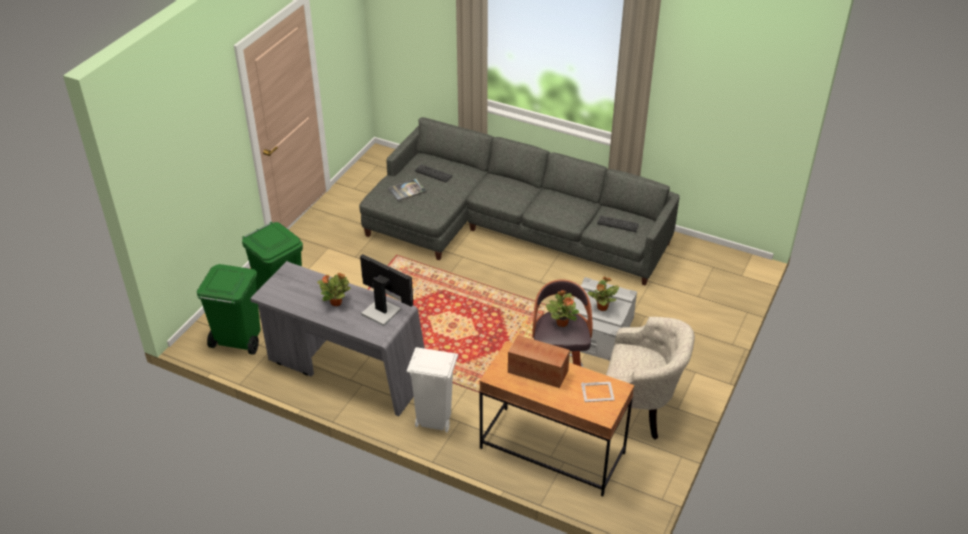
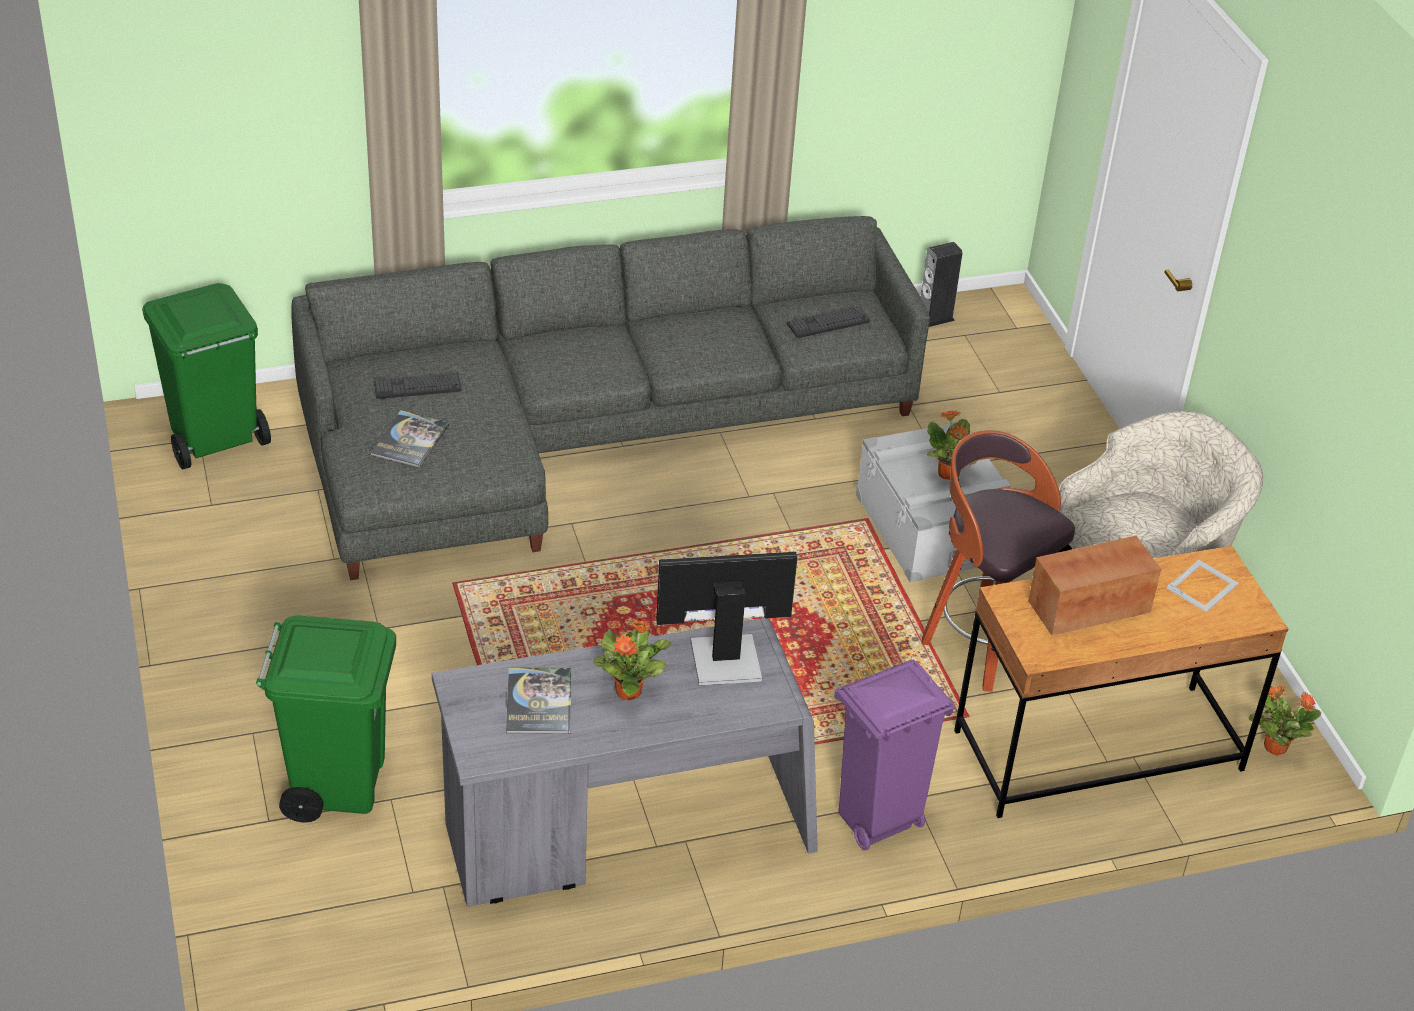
camera: 45 degrees left, 0 degrees up
green trash can [197,264,261,355] -> green trash can moved to [142,283,271,469]
white trash can [407,347,458,432] -> purple trash can [834,660,955,851]
potted plant [546,290,579,327] -> potted plant moved to [1249,685,1321,755]
none -> book [506,667,572,734]
none -> speaker [921,242,962,327]

